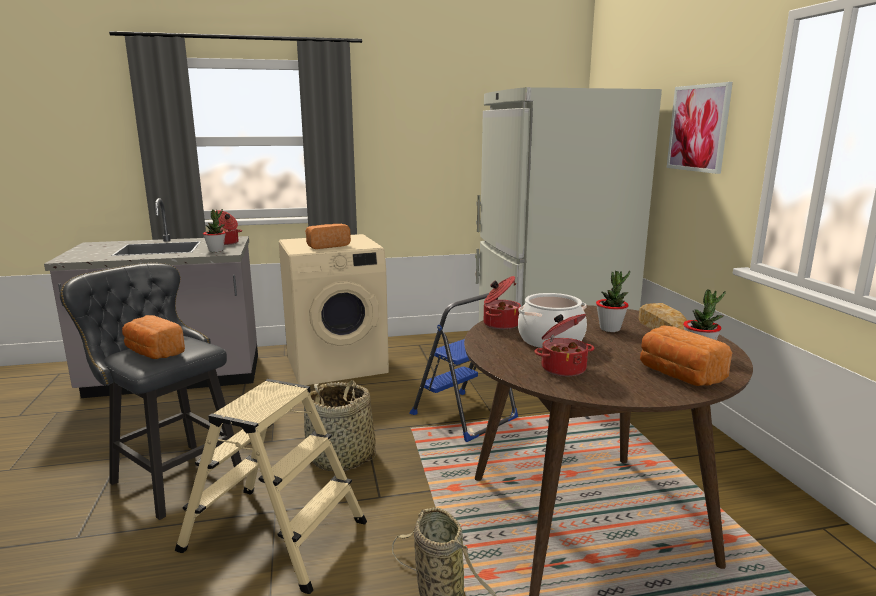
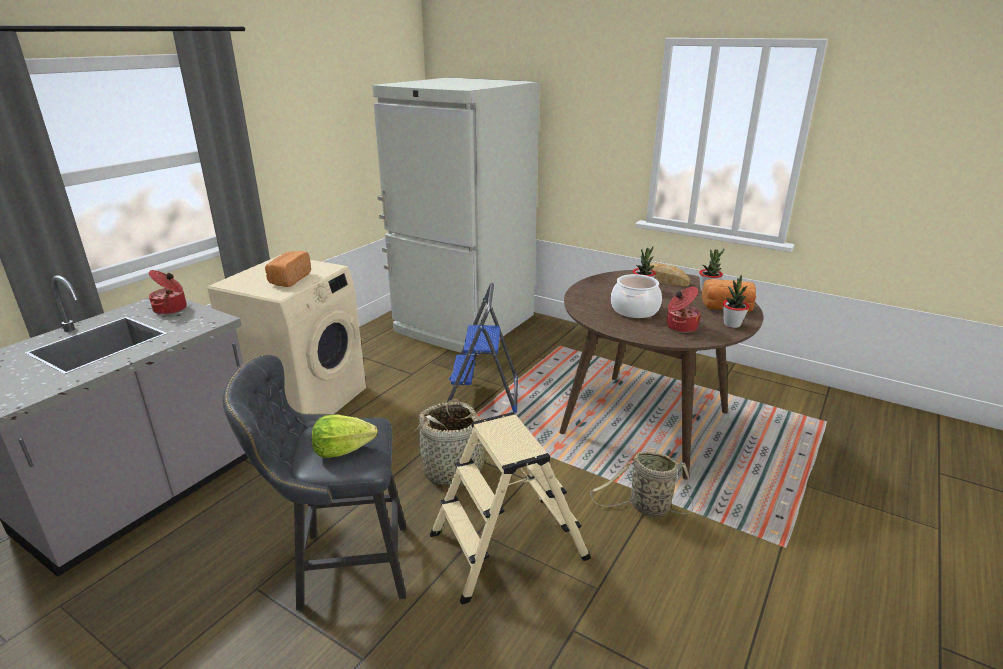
camera: 45 degrees left, 10 degrees up
bread [122,315,185,359] -> lettuce [312,414,378,458]
potted plant [203,209,226,252] -> potted plant moved to [722,275,750,328]
cooking pot [484,276,521,329] -> none
picture [667,82,733,174] -> none

